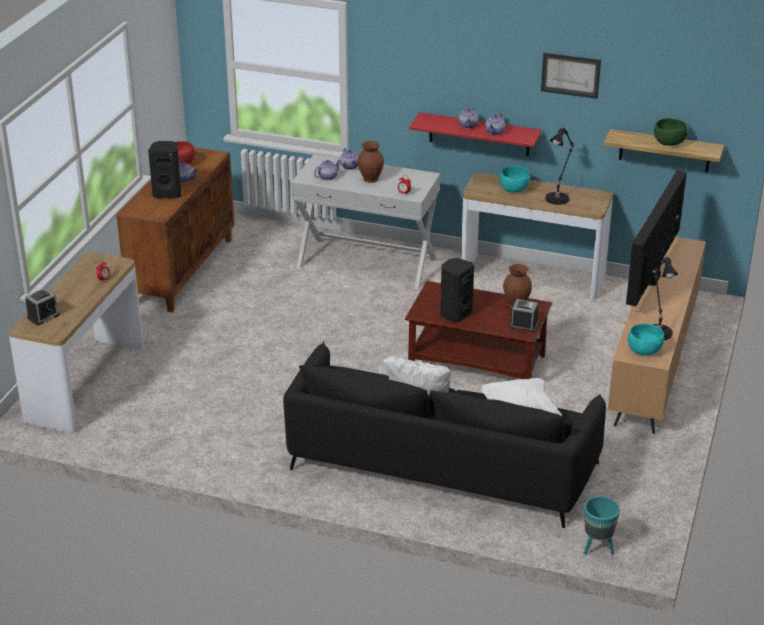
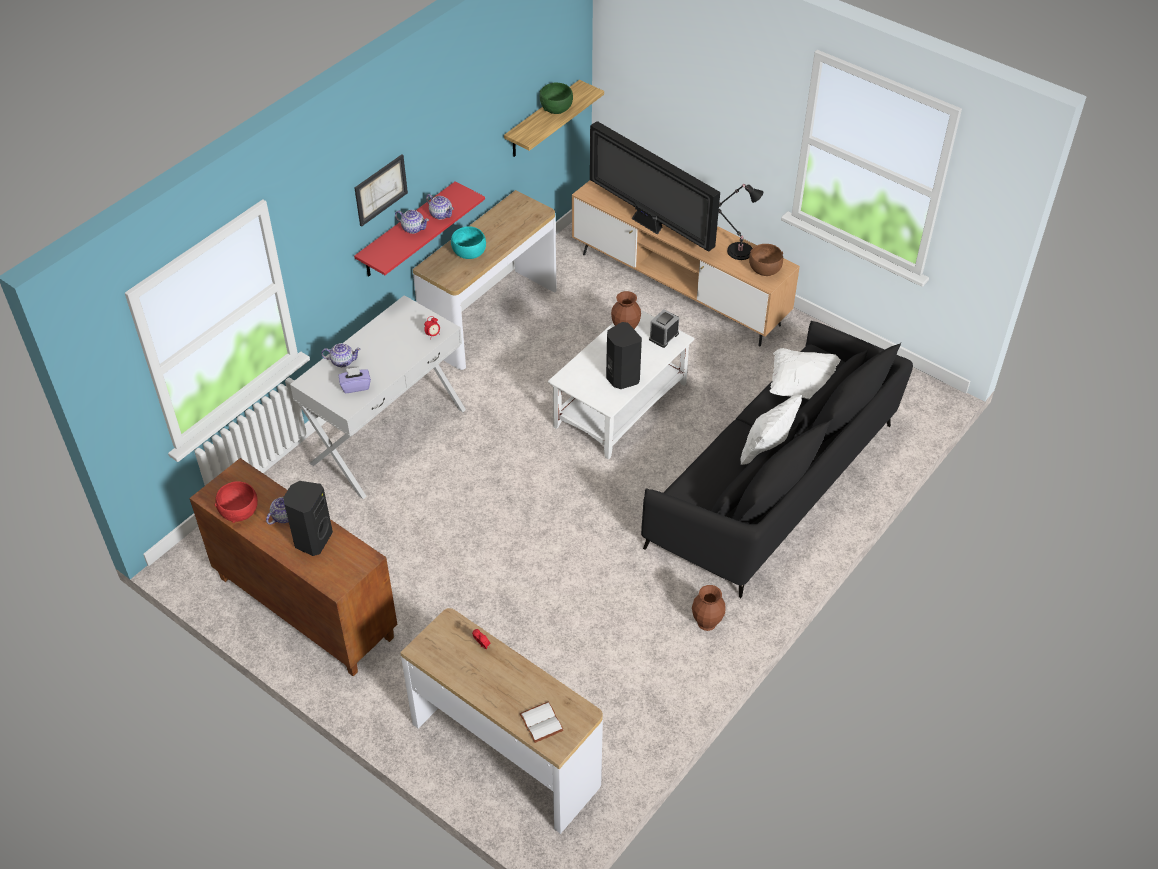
camera: 70 degrees left, 15 degrees up
alarm clock [25,288,60,325] -> white book [519,701,564,743]
teapot [314,160,341,180] -> purple tissue box [338,367,371,393]
brown vase [358,141,384,183] -> brown vase moved to [692,585,725,631]
brown coffee table [405,281,552,379] -> white coffee table [548,310,695,460]
picture [541,53,601,99] -> picture moved to [355,155,408,227]
black table lamp [545,126,574,205] -> none
turquoise planter [583,496,620,555] -> none
turquoise bowl [628,324,664,355] -> brown bowl [749,244,783,276]

